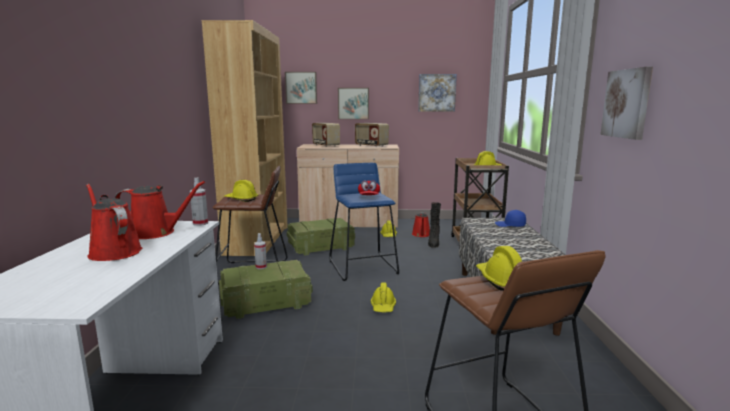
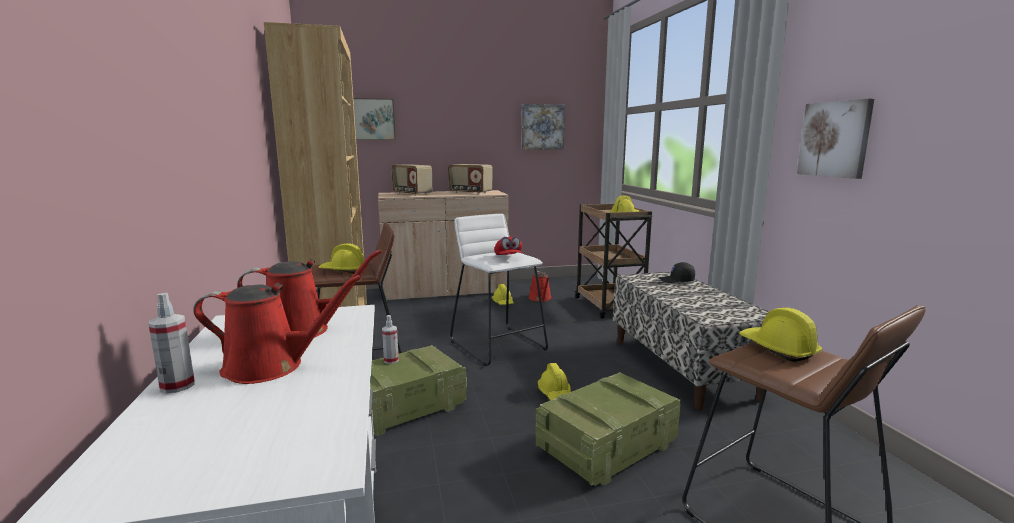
camera: 15 degrees left, 0 degrees up
red watering can [86,184,142,261] -> red watering can turned 150 degrees clockwise [193,275,362,384]
spray bottle [190,177,208,226] -> spray bottle moved to [148,292,195,393]
crate [287,218,355,256] -> crate moved to [536,372,681,486]
blue stool [329,163,399,281] -> white stool [450,214,548,366]
picture [338,88,369,119] -> none
black boot [428,202,441,247] -> none
blue cap [495,210,526,227] -> black cap [659,262,695,283]

